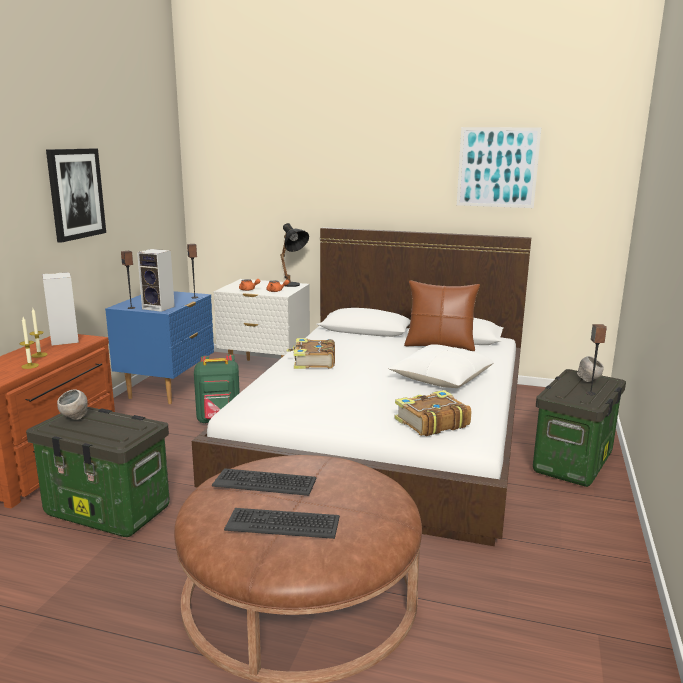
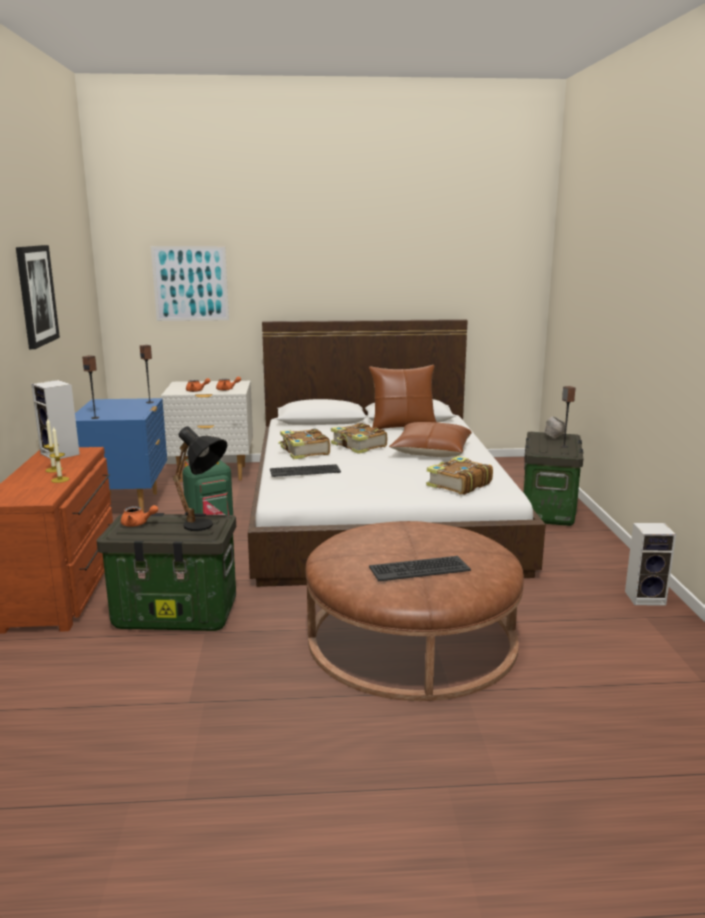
camera: 20 degrees left, 0 degrees up
grey bowl [57,389,88,419] -> orange teapot [121,505,158,527]
speaker [137,249,175,312] -> speaker moved to [625,523,676,606]
keyboard [212,468,317,496] -> keyboard moved to [270,464,341,477]
black table lamp [280,223,309,287] -> black table lamp moved to [173,426,227,531]
white pillow [388,344,494,388] -> brown pillow [389,422,472,457]
picture [457,127,541,208] -> picture moved to [151,246,229,321]
none -> book [331,423,387,454]

